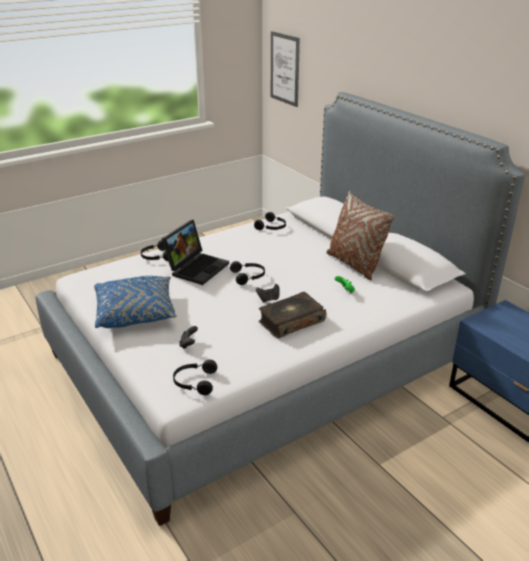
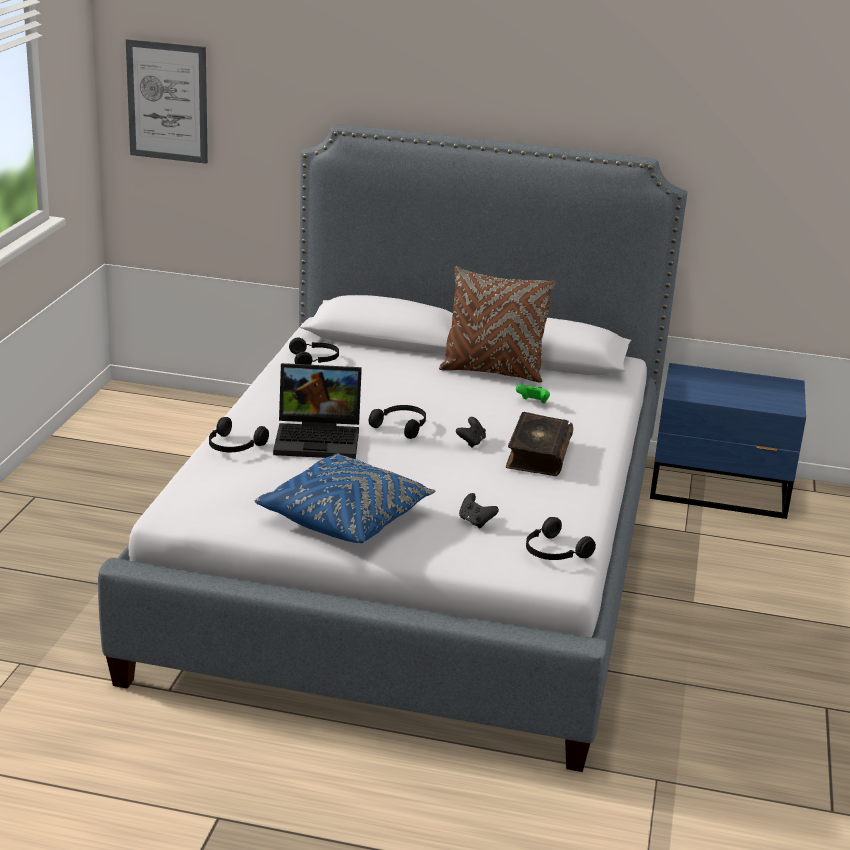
camera: 45 degrees left, 5 degrees down
laptop [162,220,229,285] -> laptop turned 105 degrees clockwise [273,363,362,459]

